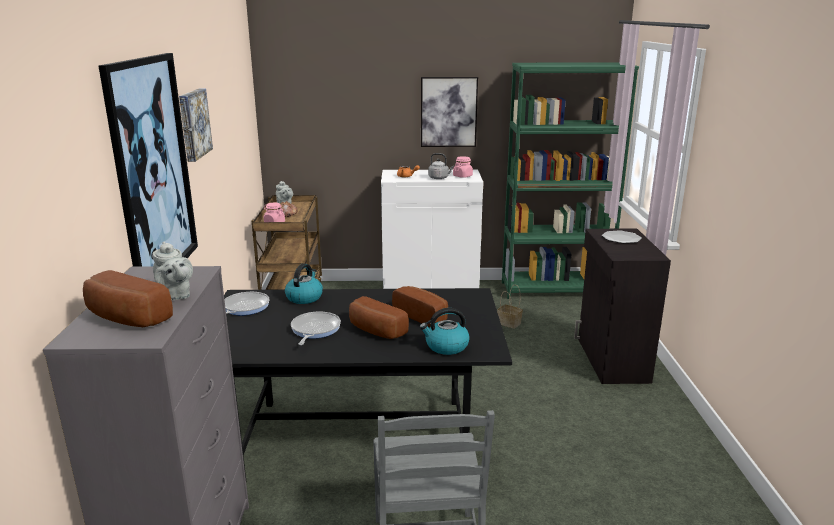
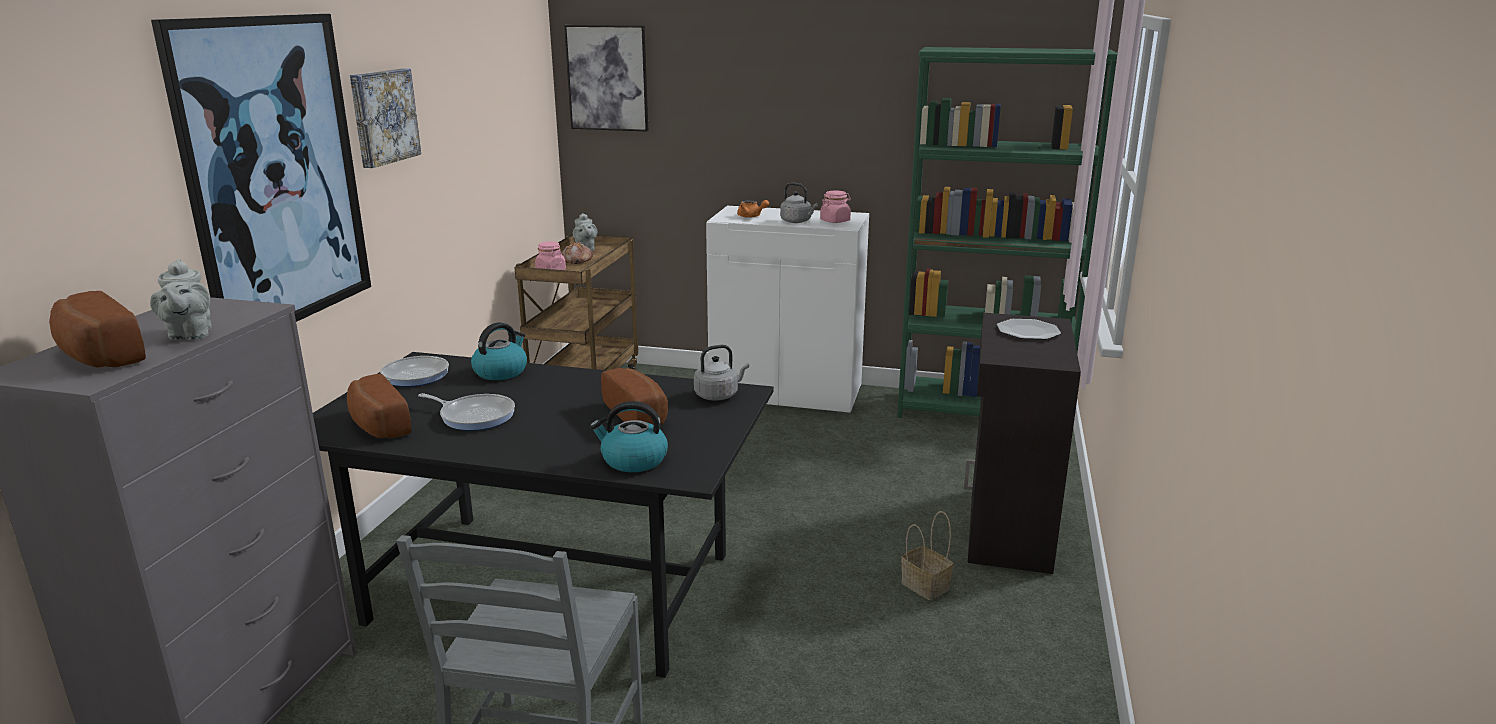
camera: 15 degrees right, 0 degrees up
frying pan [291,312,341,345] -> frying pan turned 90 degrees clockwise [418,393,515,431]
bread [349,296,409,339] -> bread moved to [347,374,411,438]
picture [421,77,478,147] -> picture moved to [564,25,648,132]
basket [497,285,523,329] -> basket moved to [901,511,954,600]
none -> grey kettle [694,345,749,400]

